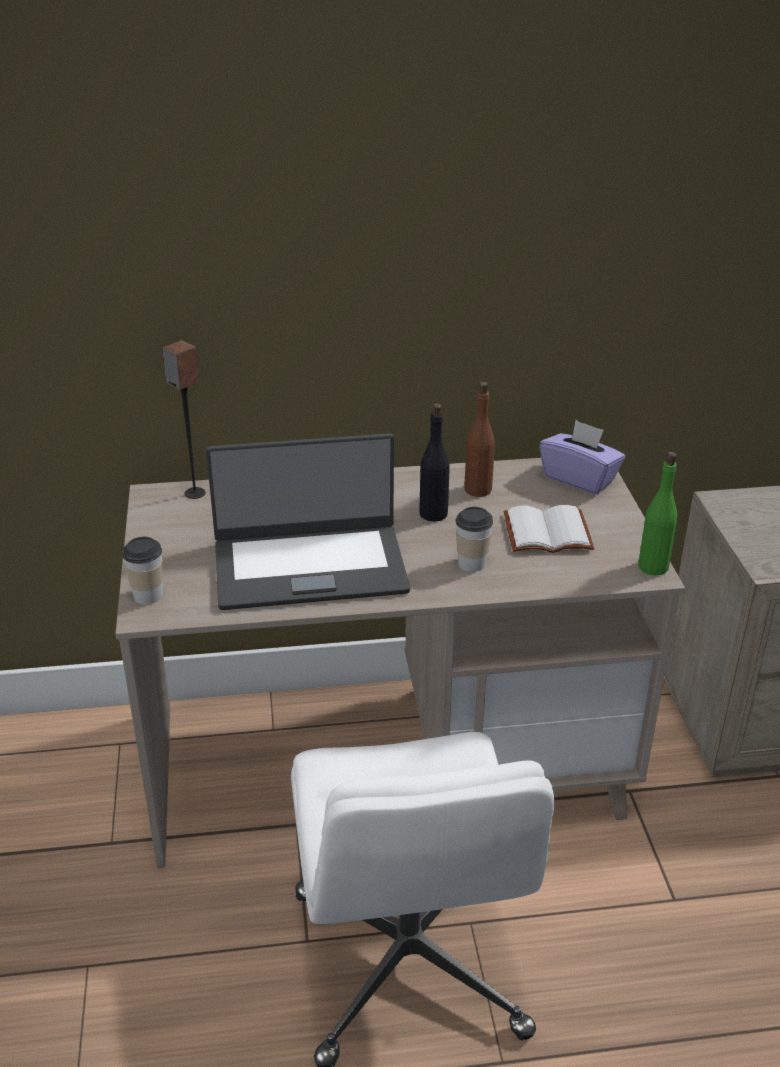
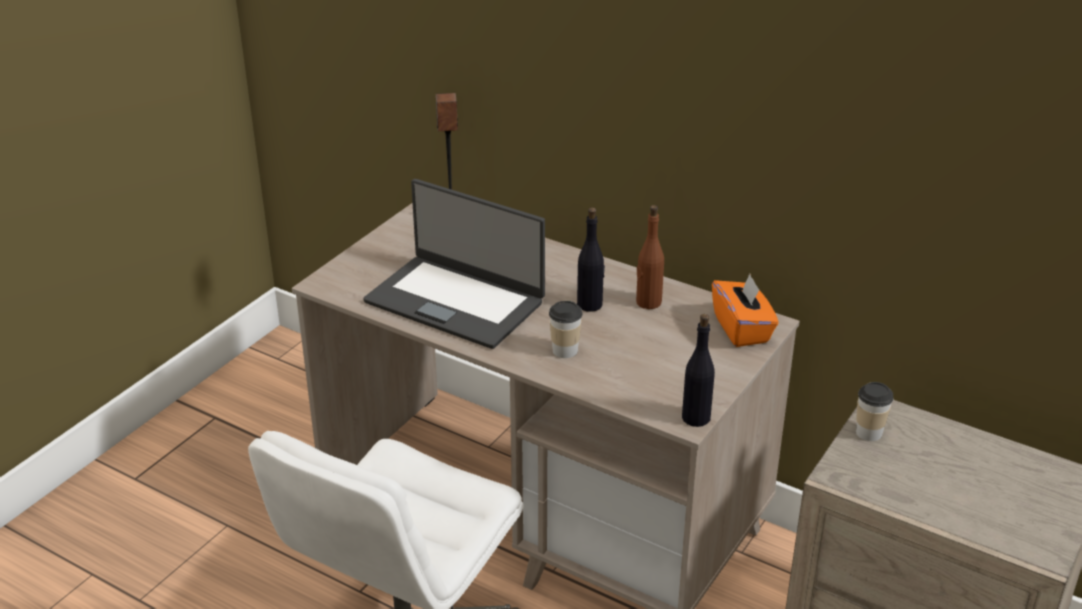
camera: 40 degrees right, 0 degrees up
cup [122,536,163,604] -> cup moved to [856,382,893,441]
white book [504,505,594,553] -> none
purple tissue box [539,420,625,494] -> orange tissue box [712,274,779,347]
green bottle [638,452,677,575] -> black bottle [682,314,715,427]

